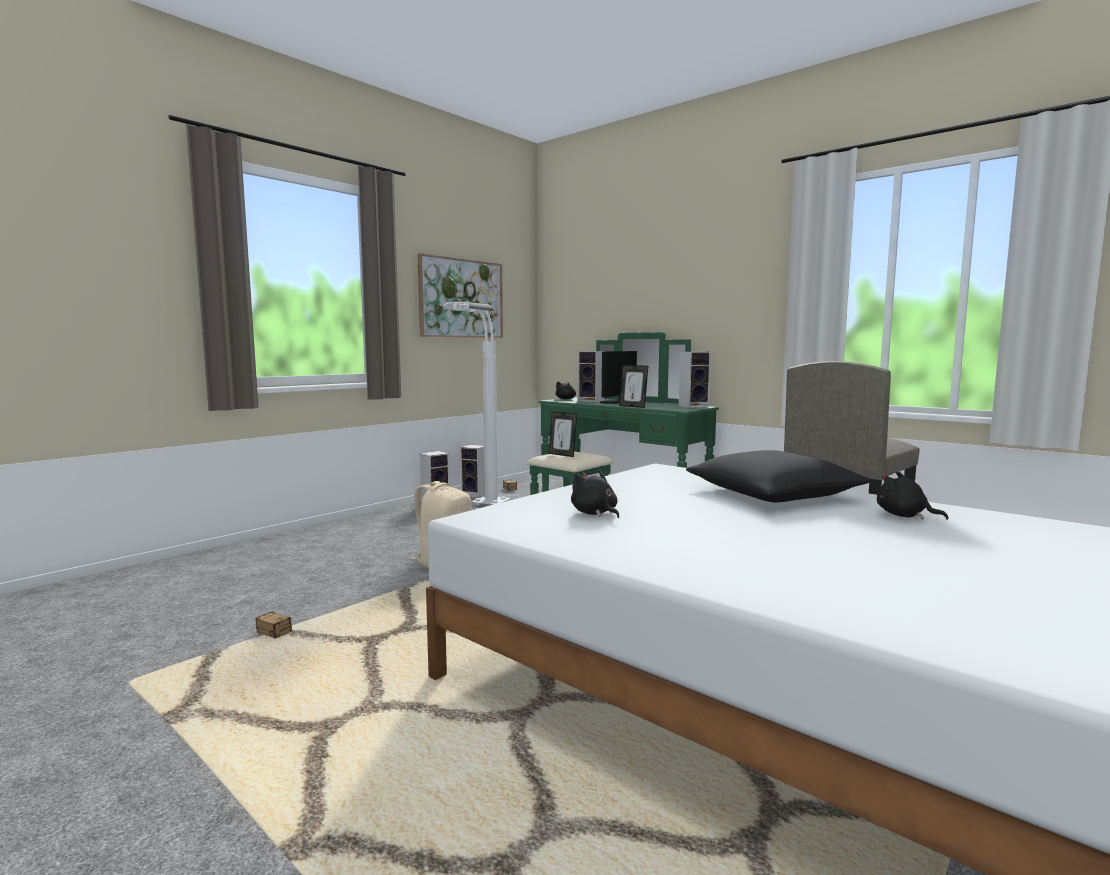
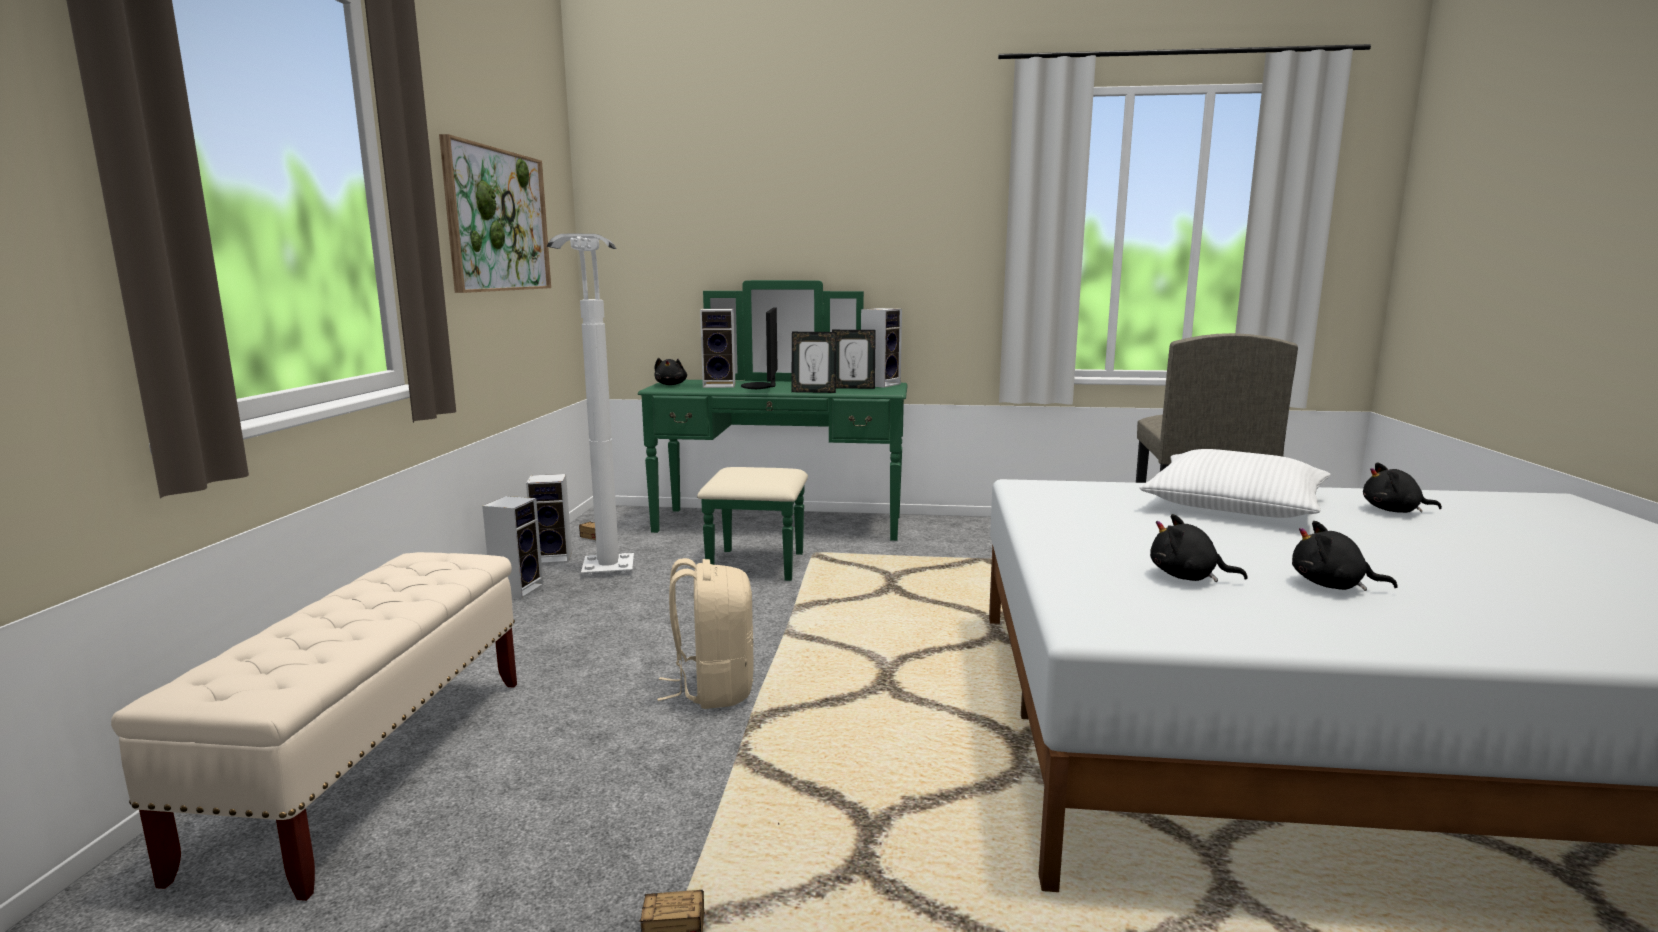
camera: 35 degrees left, 5 degrees up
picture frame [548,411,577,457] -> picture frame moved to [832,330,876,389]
black pillow [686,450,871,502] -> white pillow [1139,449,1331,518]
none -> beige bench [111,552,517,901]
none -> black plush toy [1292,521,1398,591]

